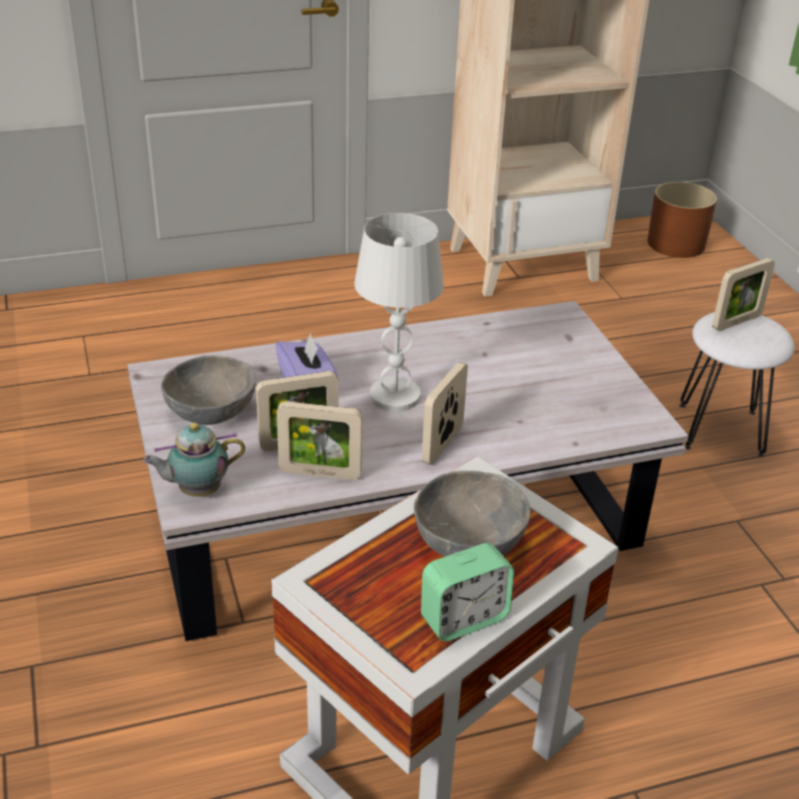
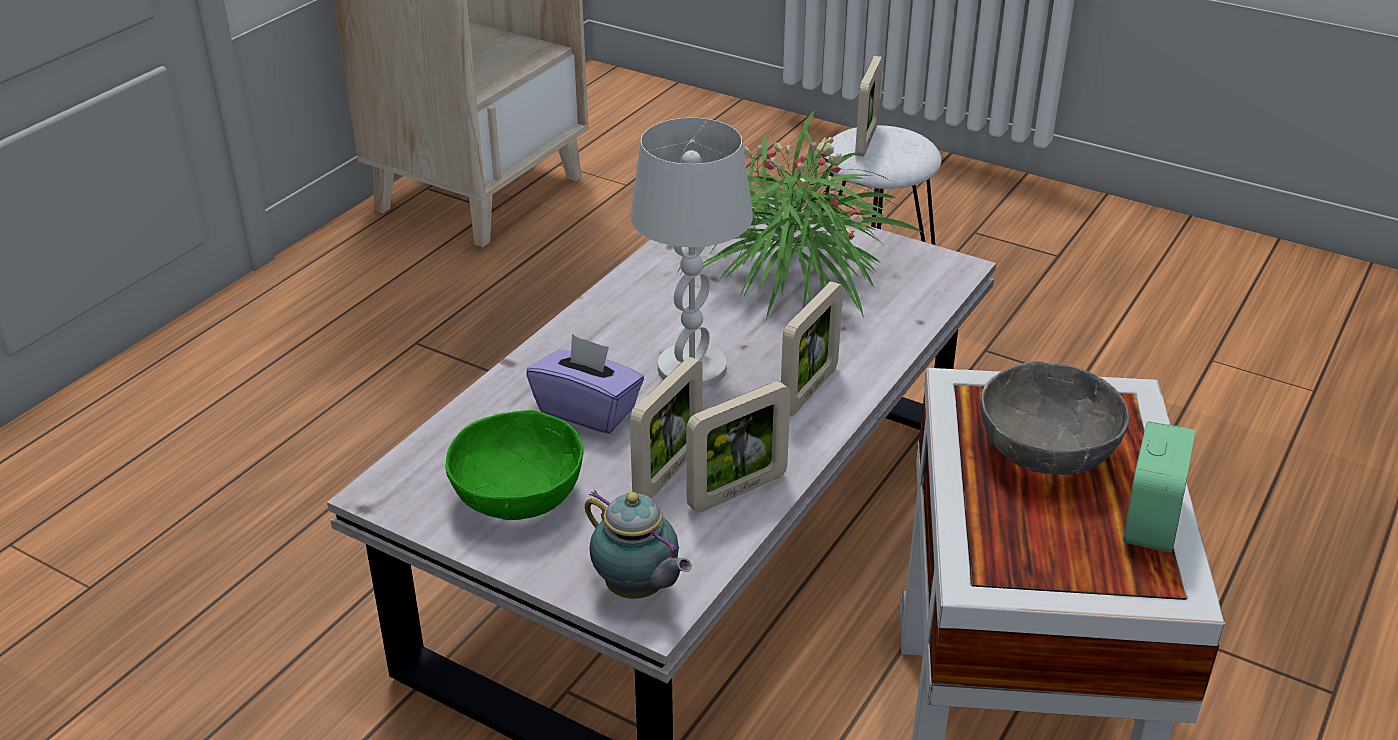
camera: 40 degrees left, 0 degrees up
teapot [143,423,245,497] -> teapot turned 75 degrees counterclockwise [585,491,692,599]
grey bowl [161,355,256,425] -> green bowl [445,410,584,520]
picture frame [422,362,468,465] -> picture frame turned 135 degrees counterclockwise [781,281,843,416]
brown planter [647,182,717,258] -> none
none -> potted plant [676,110,923,319]

